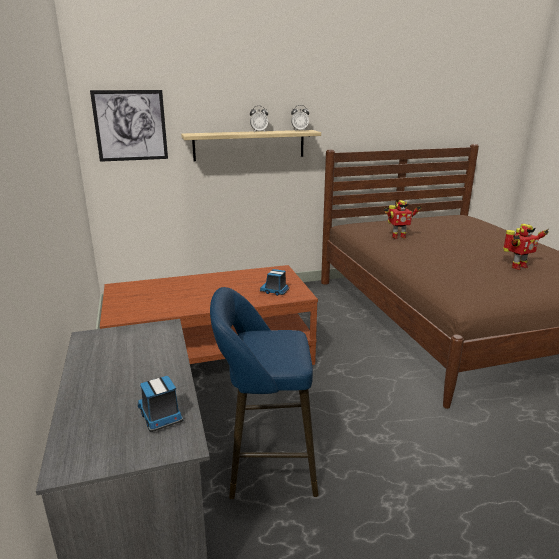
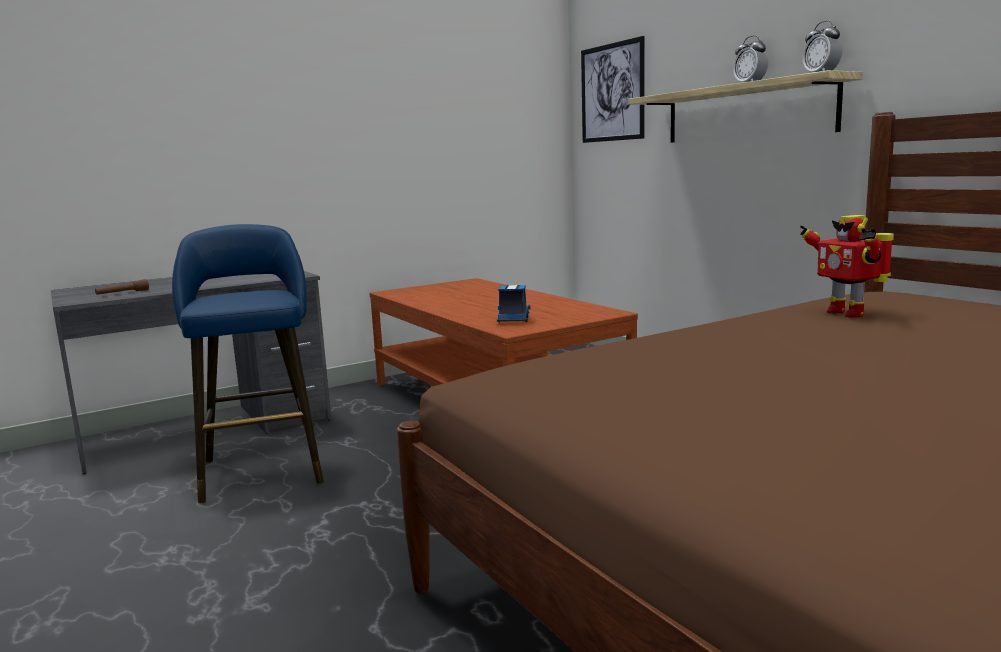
camera: 75 degrees right, 10 degrees down
toy truck [138,376,184,432] -> brown flashlight [95,279,149,295]
toy robot [503,224,549,270] -> none

